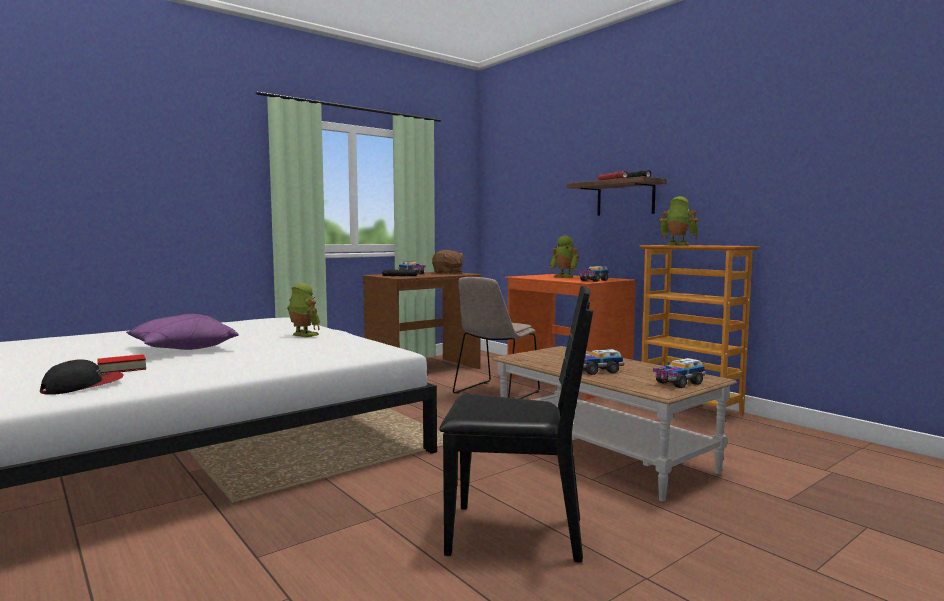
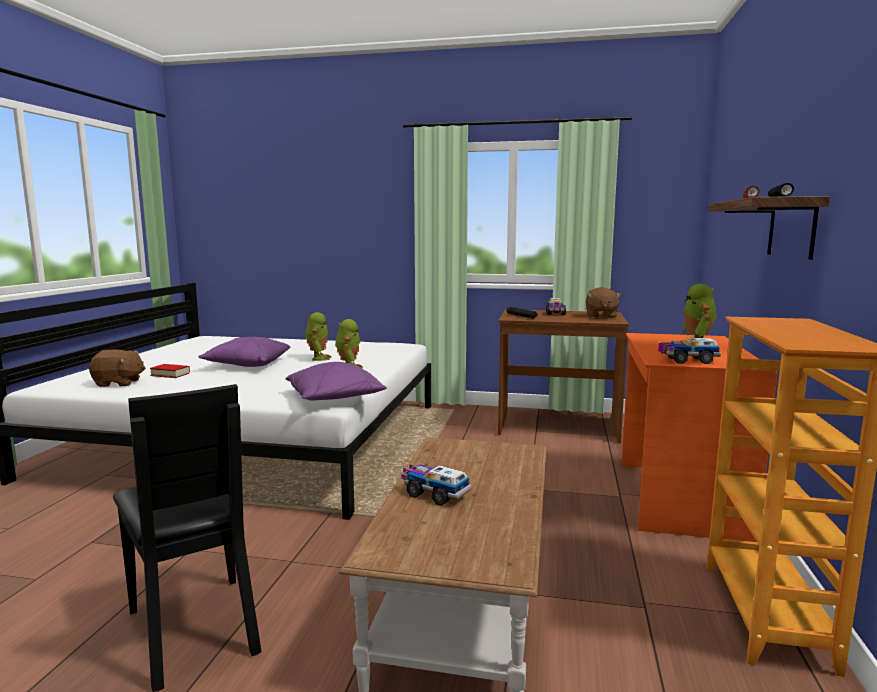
camera: 50 degrees right, 5 degrees up
cap [40,359,124,395] -> brown plush toy [89,349,145,387]
beige chair [453,277,540,399] -> none
toy truck [653,358,705,388] -> none
toy robot [659,196,698,245] -> toy robot moved to [305,312,331,361]
none -> purple pillow [285,362,387,401]

